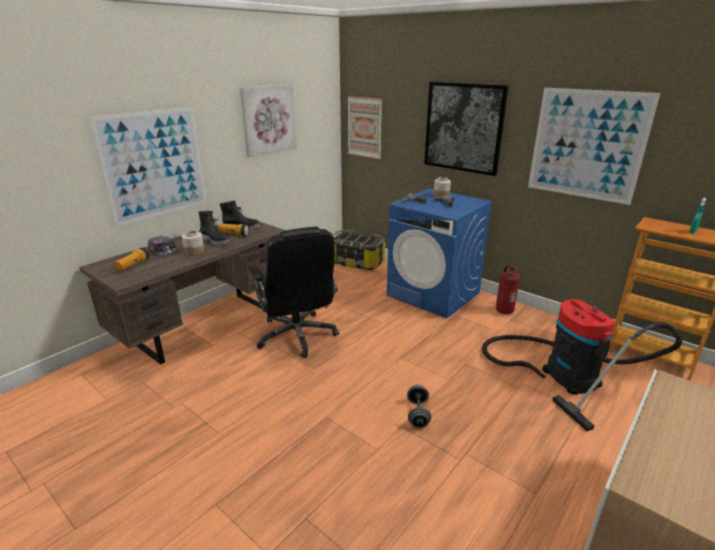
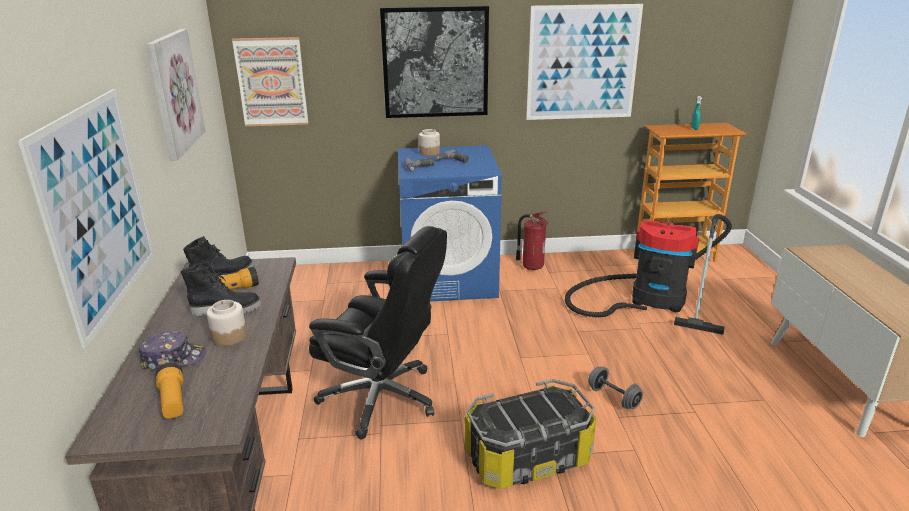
camera: 45 degrees left, 0 degrees up
storage box [332,230,385,270] -> storage box moved to [465,379,596,489]

